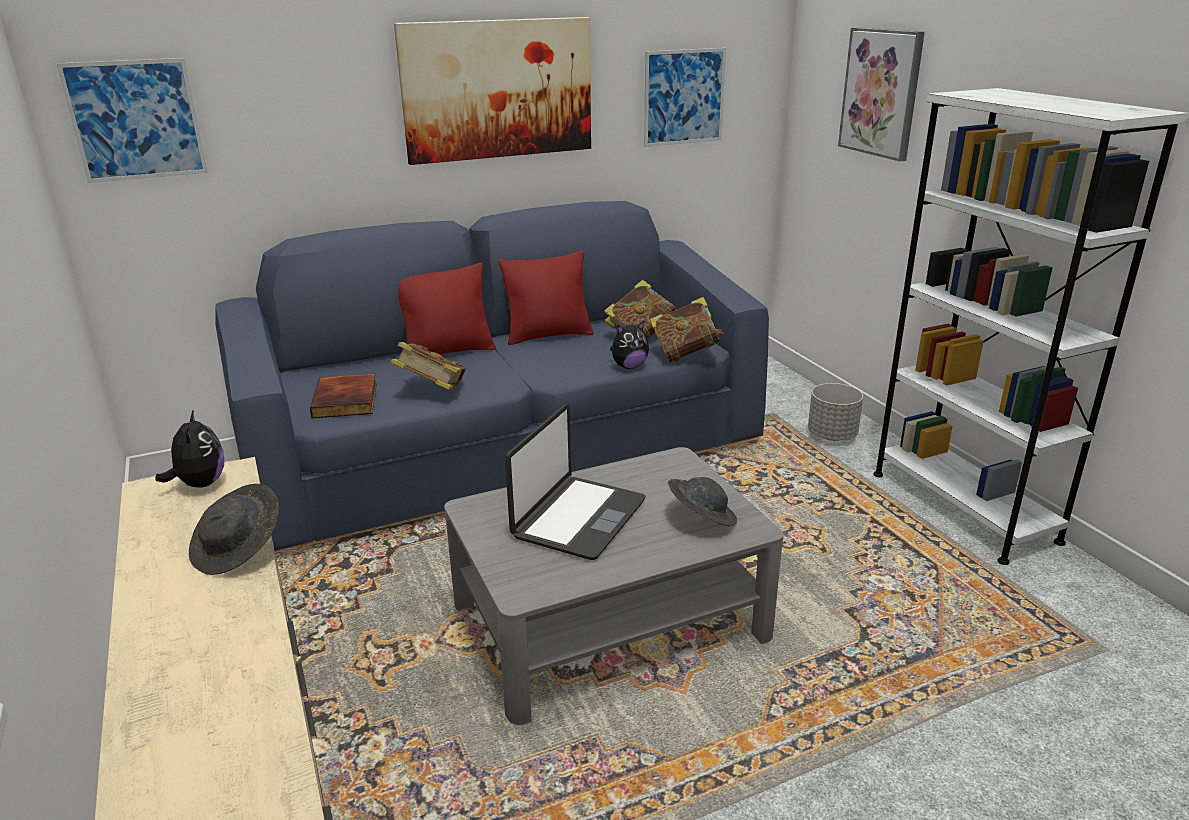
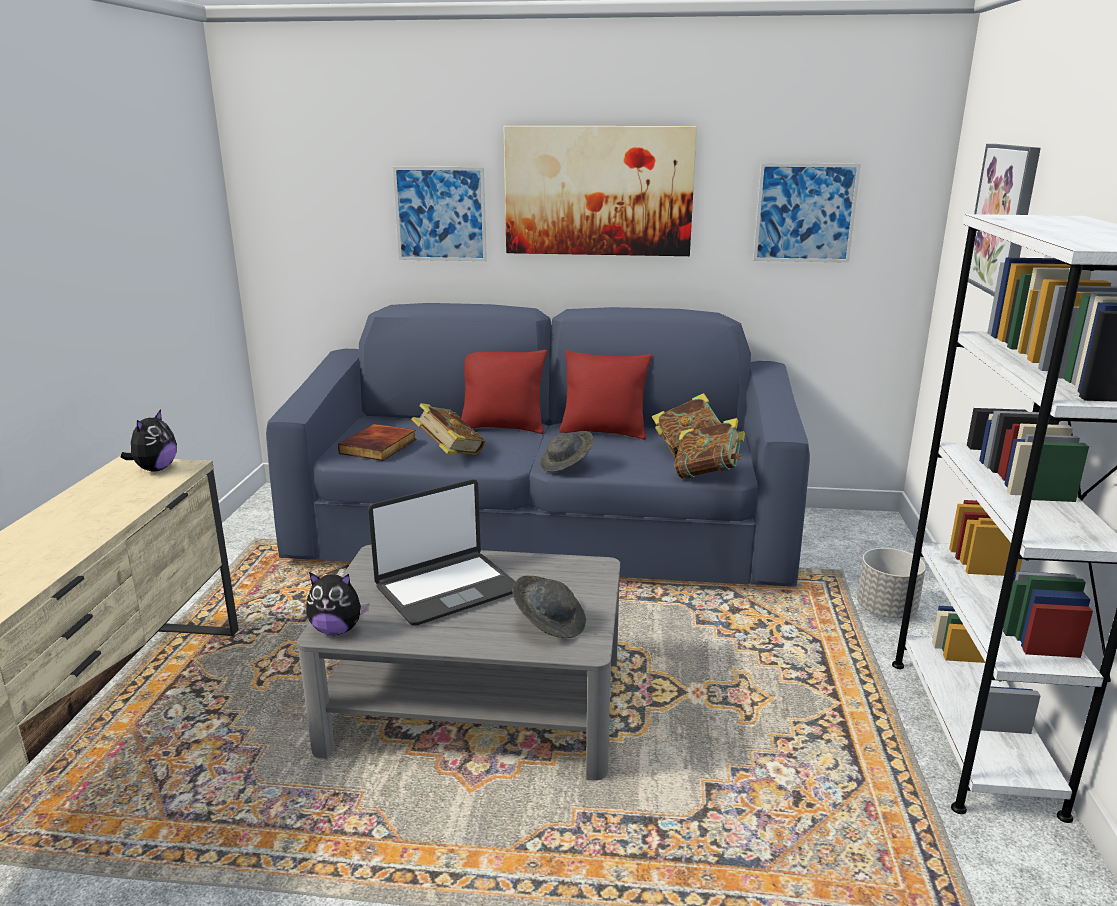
camera: 30 degrees right, 5 degrees down
picture [56,58,208,183] -> picture moved to [393,166,487,261]
grey hat [189,484,279,575] -> grey hat moved to [540,431,594,472]
plush toy [610,321,649,369] -> plush toy moved to [306,572,369,635]

